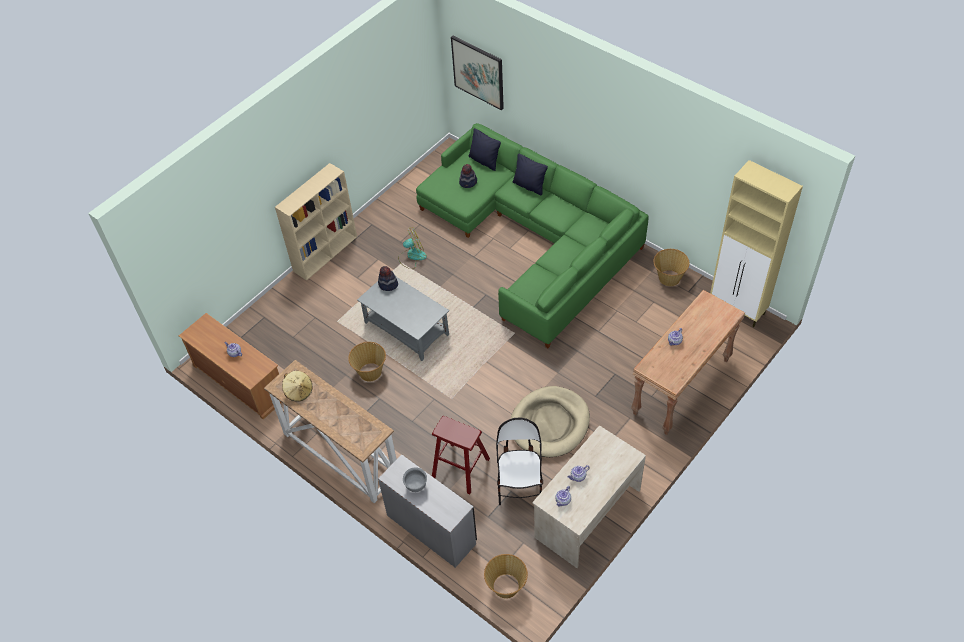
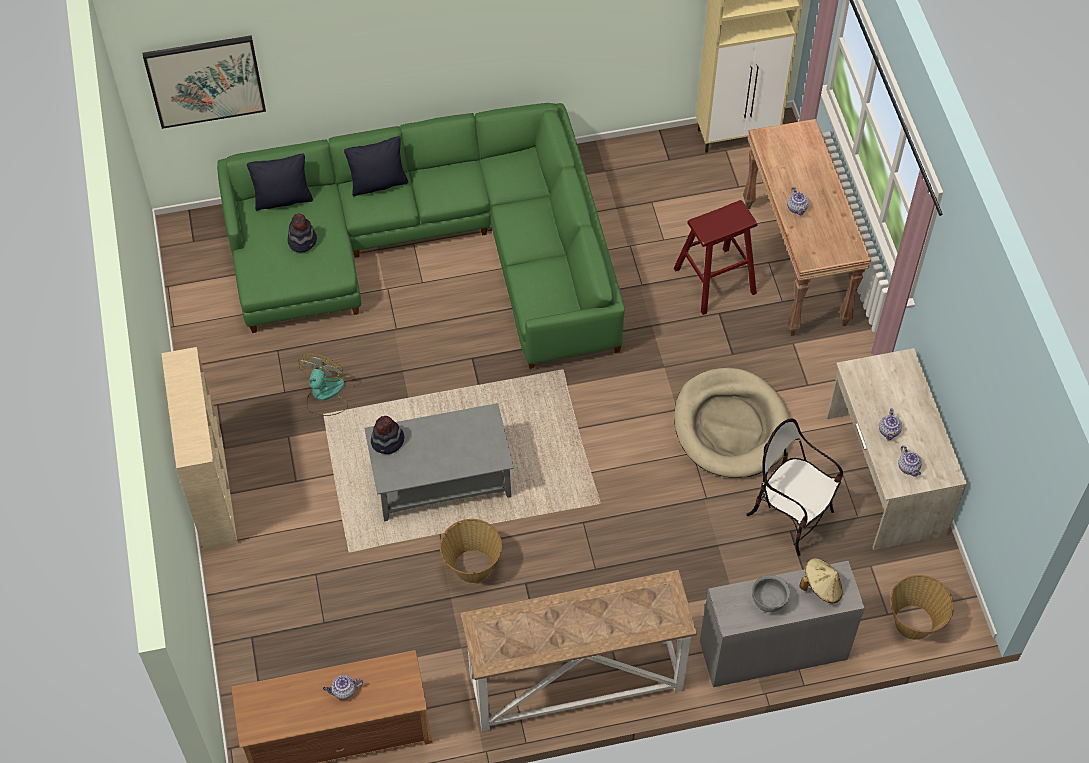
camera: 55 degrees left, 5 degrees up
beige hat [282,371,312,402] -> beige hat moved to [800,558,843,603]
red stool [432,416,490,495] -> red stool moved to [674,200,757,315]
basket [654,249,690,286] -> none

